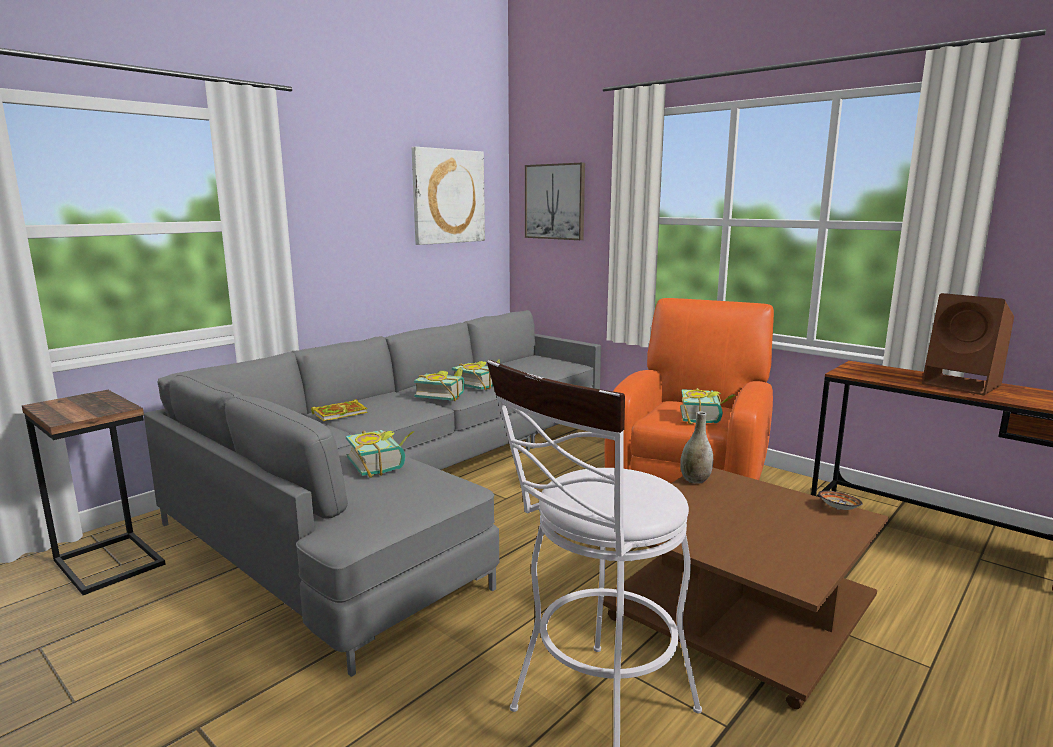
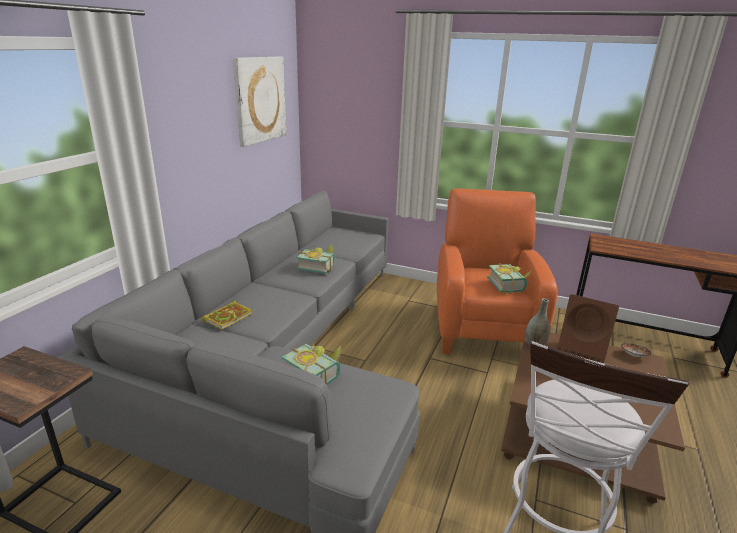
camera: 20 degrees left, 10 degrees up
book [414,367,464,401] -> none
picture [525,163,585,240] -> none
brown speaker [922,293,1014,395] -> brown speaker moved to [557,294,619,363]

